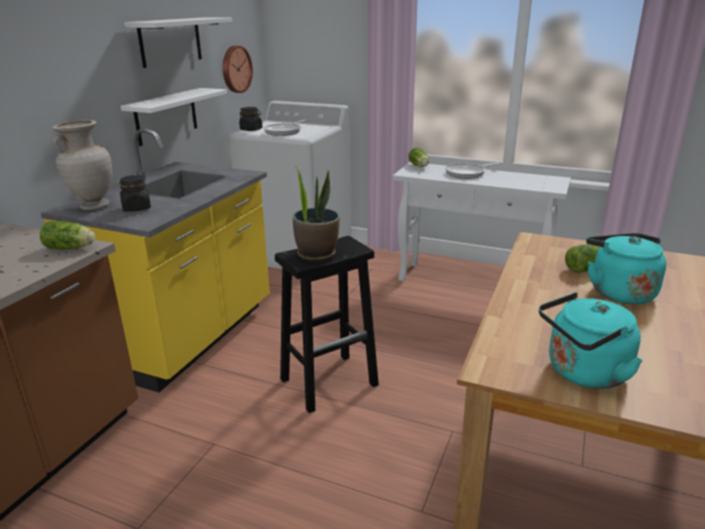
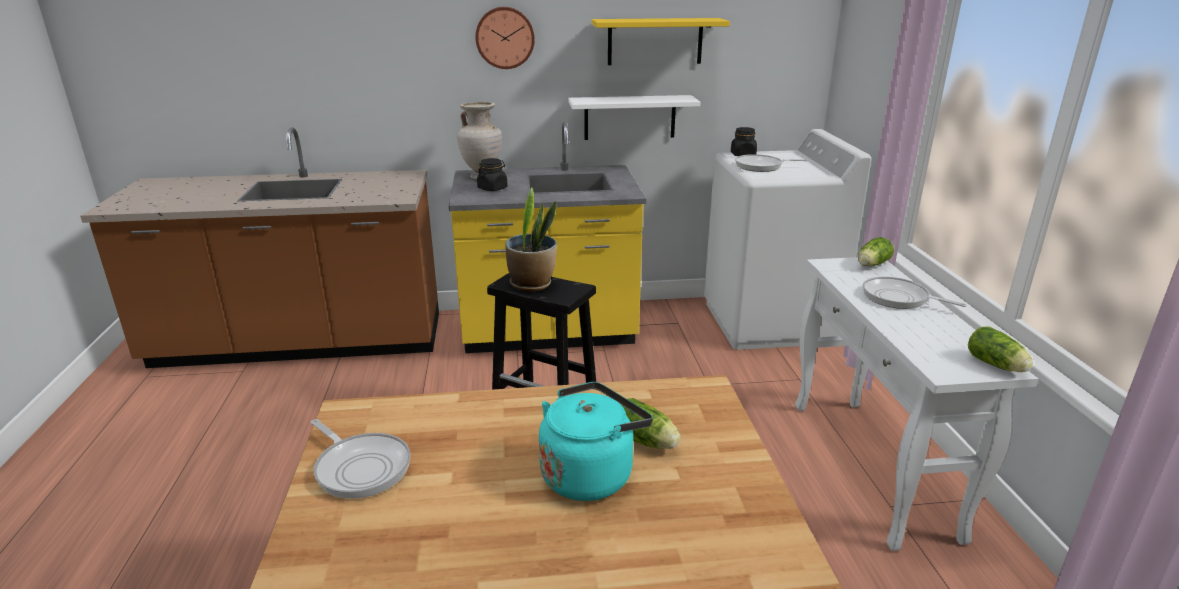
camera: 60 degrees right, 0 degrees up
lettuce [40,221,95,250] -> lettuce moved to [968,326,1033,372]
white shelf [124,17,232,68] -> yellow shelf [592,18,730,65]
wall clock [223,46,253,93] -> wall clock moved to [475,7,535,69]
turquoise kettle [539,292,643,389] -> frying pan [310,419,411,499]

